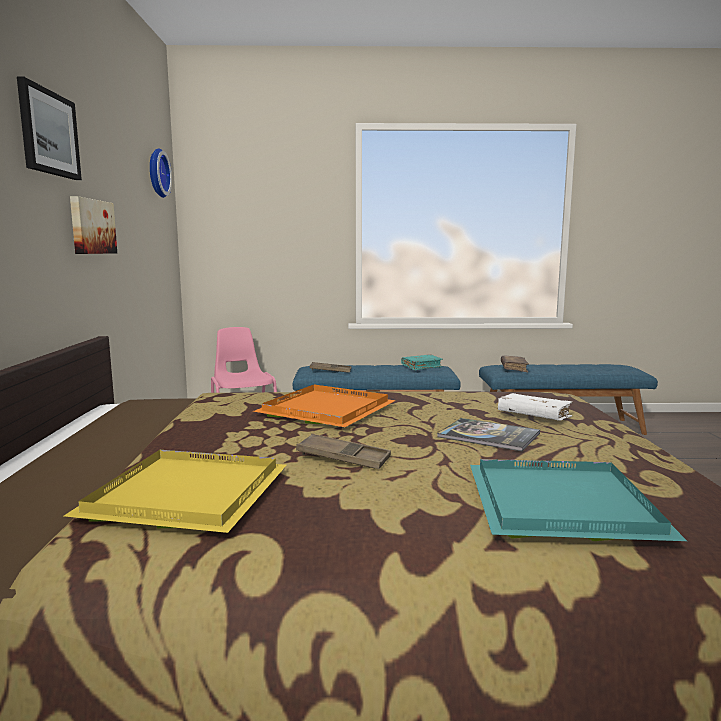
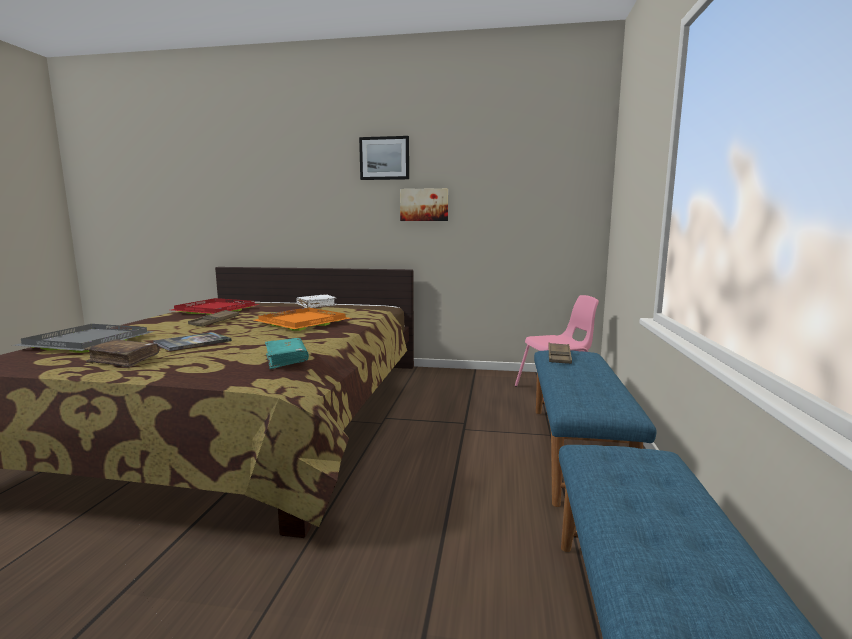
camera: 100 degrees right, 0 degrees up
yellow tray [64,450,287,533] -> red tray [171,298,260,315]
wall clock [150,148,172,198] -> none
turquoise book [401,354,443,371] -> turquoise book moved to [265,338,309,370]
turquoise tray [470,459,687,541] -> grey tray [13,324,155,353]
white book [498,393,573,421] -> white book moved to [296,294,336,308]
brown book [501,356,529,372] -> brown book moved to [84,339,159,368]

